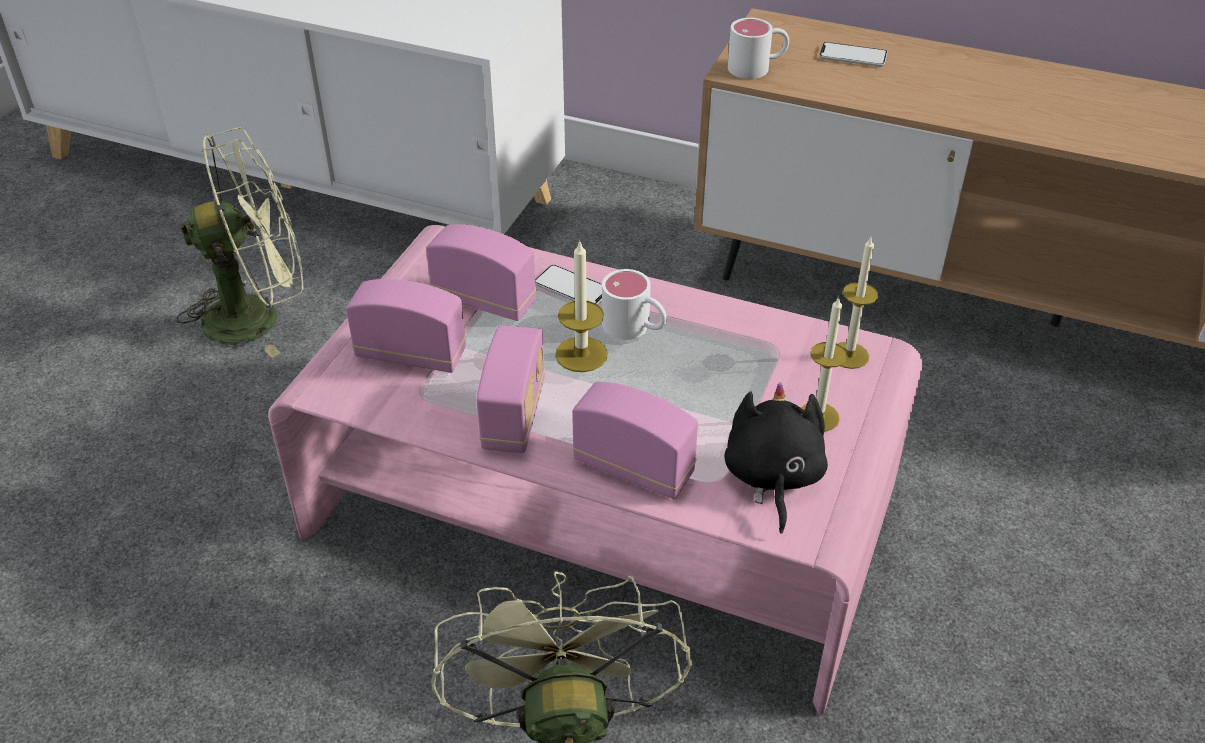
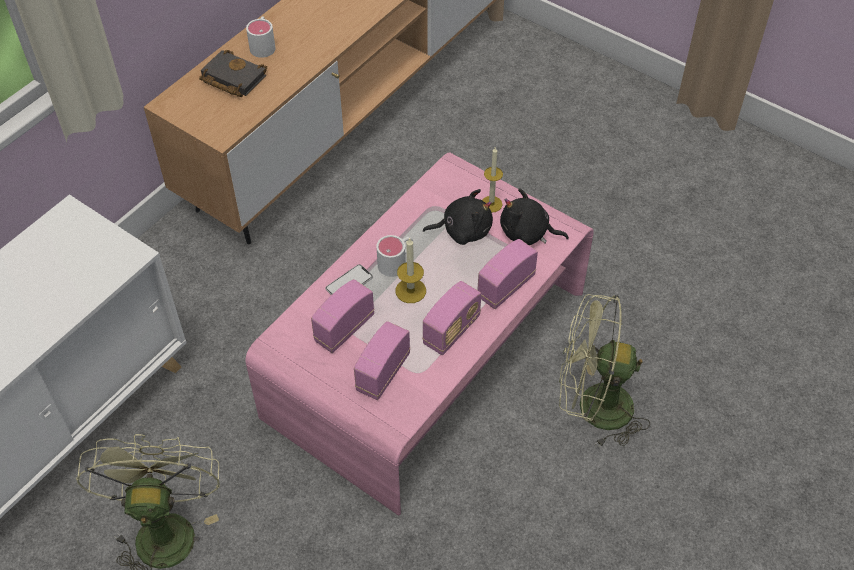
camera: 75 degrees left, 10 degrees up
radio [476,325,545,453] -> radio turned 105 degrees clockwise [422,281,481,355]
white mug [728,18,789,79] -> white mug moved to [246,17,276,58]
phone [819,42,888,66] -> black book [199,50,267,97]
candle [838,237,878,369] -> none
none -> black plush toy [423,189,493,245]

